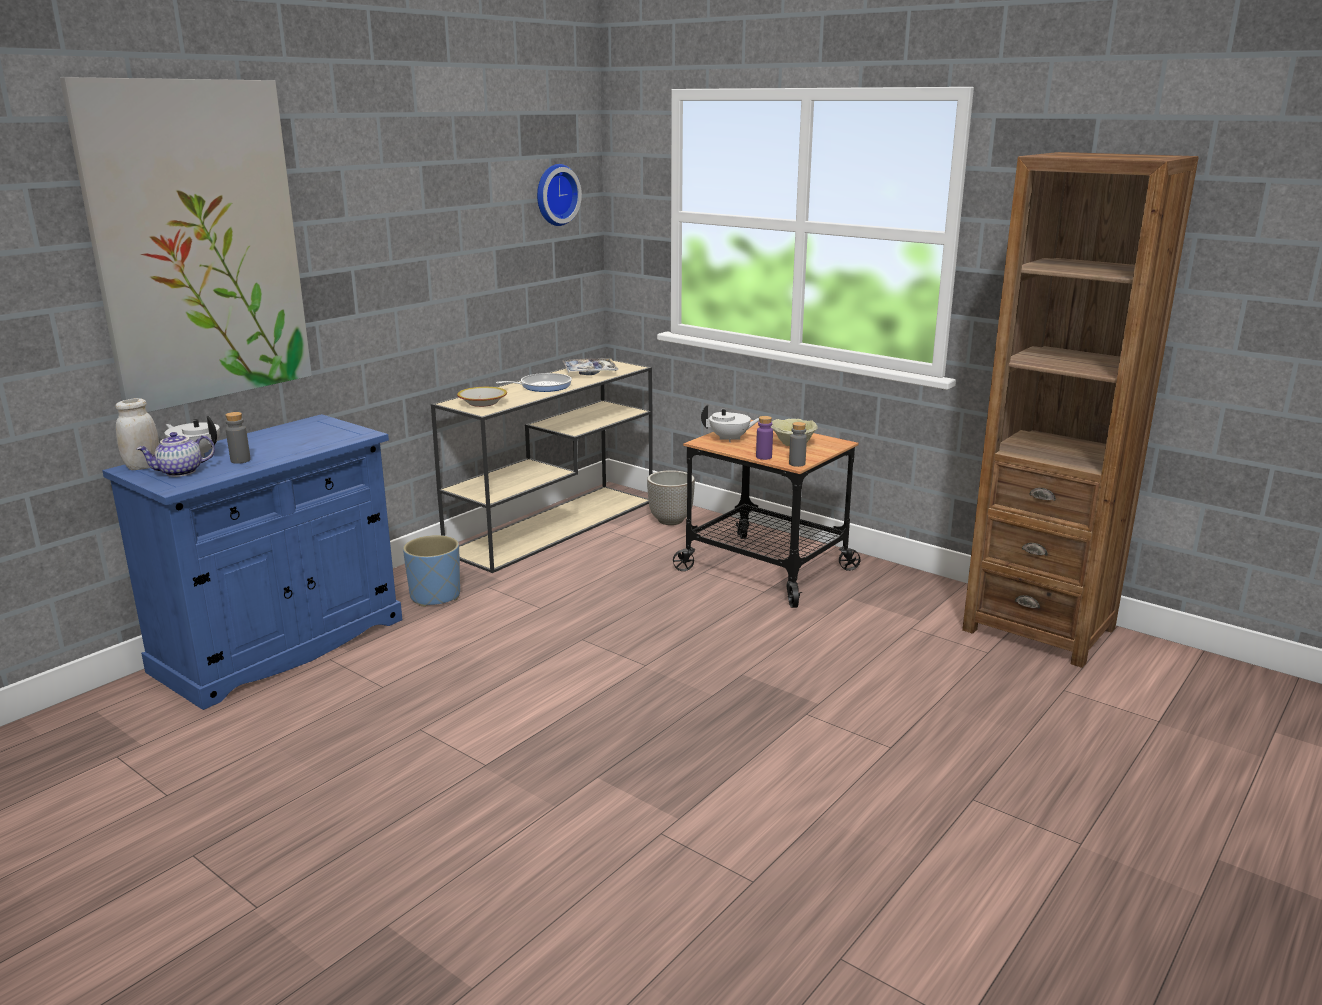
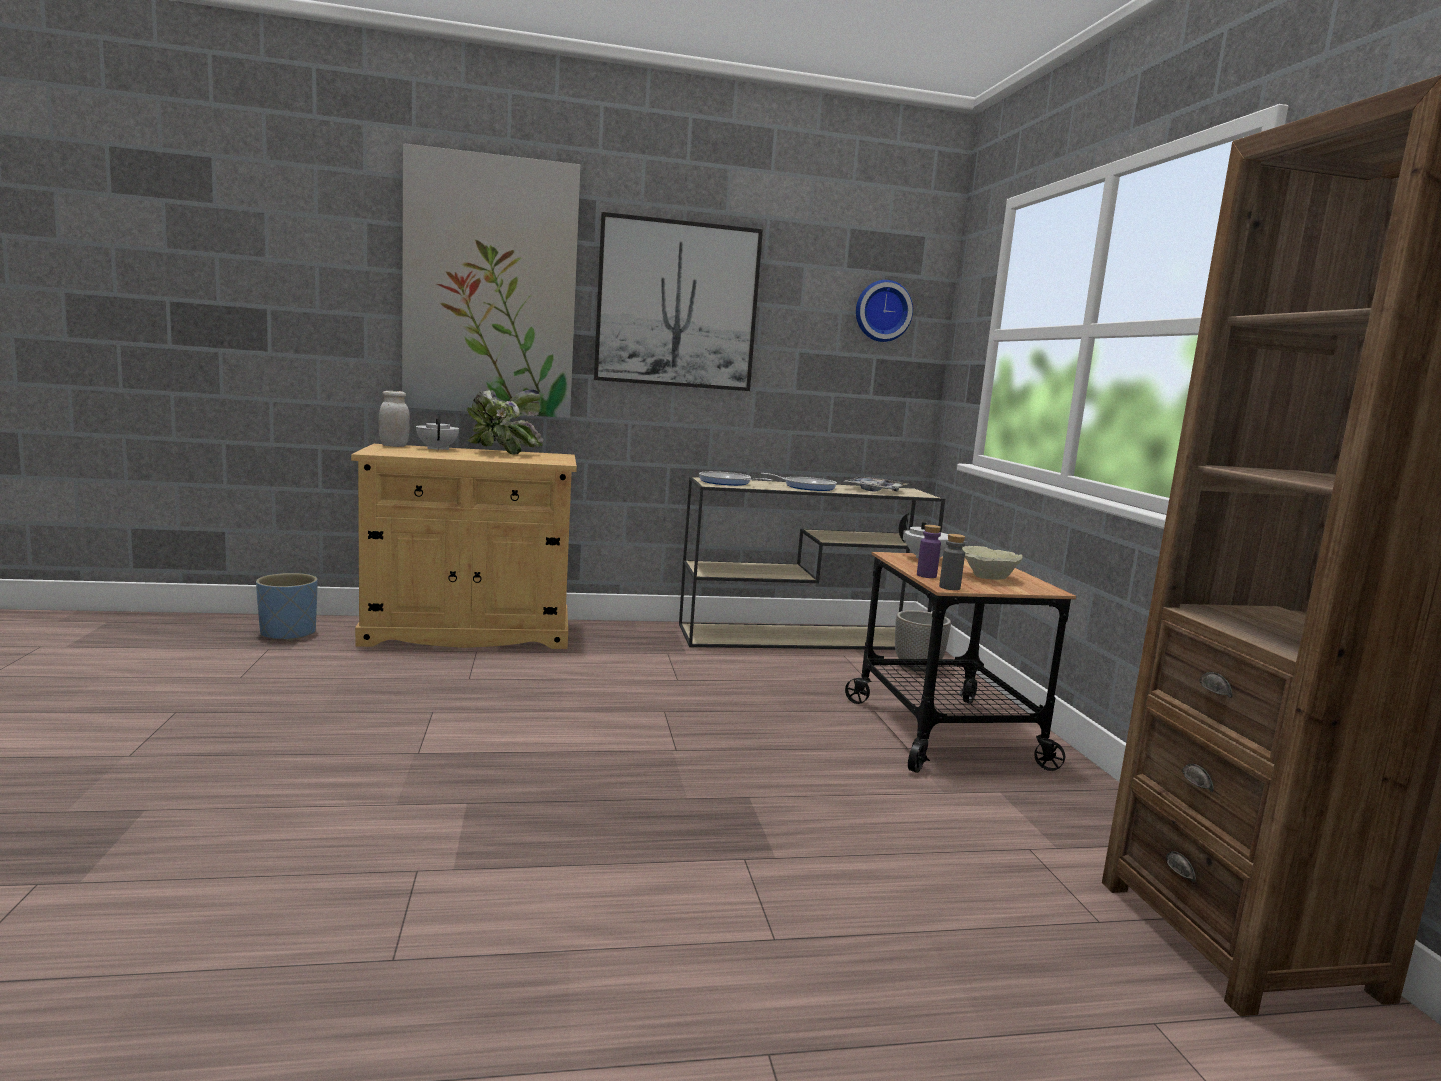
camera: 40 degrees right, 10 degrees down
blue cabinet [102,414,402,710] -> beige cabinet [351,444,577,649]
teapot [137,432,215,477] -> none
grey bottle [225,412,251,464] -> none
blue planter [403,535,460,607] -> blue planter moved to [256,573,318,641]
bowl [457,387,507,407] -> frying pan [699,471,772,486]
none -> potted plant [467,389,544,455]
none -> picture [594,212,763,391]

